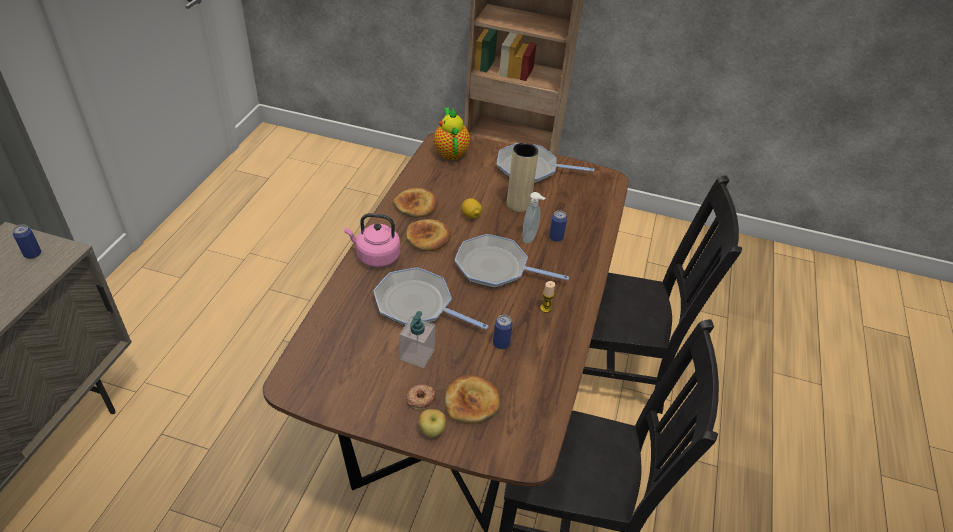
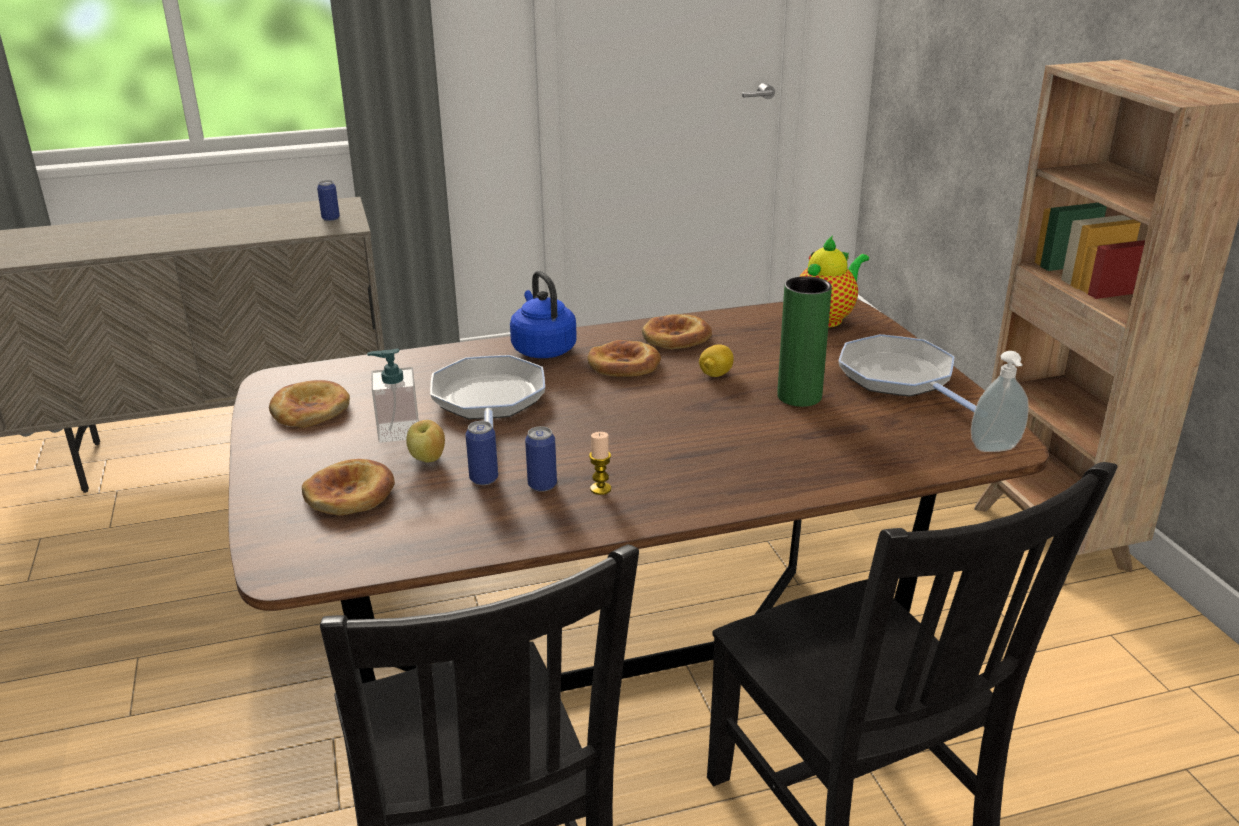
camera: 60 degrees right, 15 degrees down
pink kettle [344,213,400,267] -> blue kettle [510,271,577,358]
donut [406,384,436,410] -> none
apple [419,409,446,438] -> apple moved to [406,420,445,463]
frying pan [455,234,569,288] -> none
beige vase [507,143,539,212] -> green vase [777,276,832,407]
soap dispenser [523,192,545,244] -> soap dispenser moved to [971,351,1029,452]
can [549,210,567,242] -> can moved to [525,426,557,492]
none -> bread [269,380,350,428]

